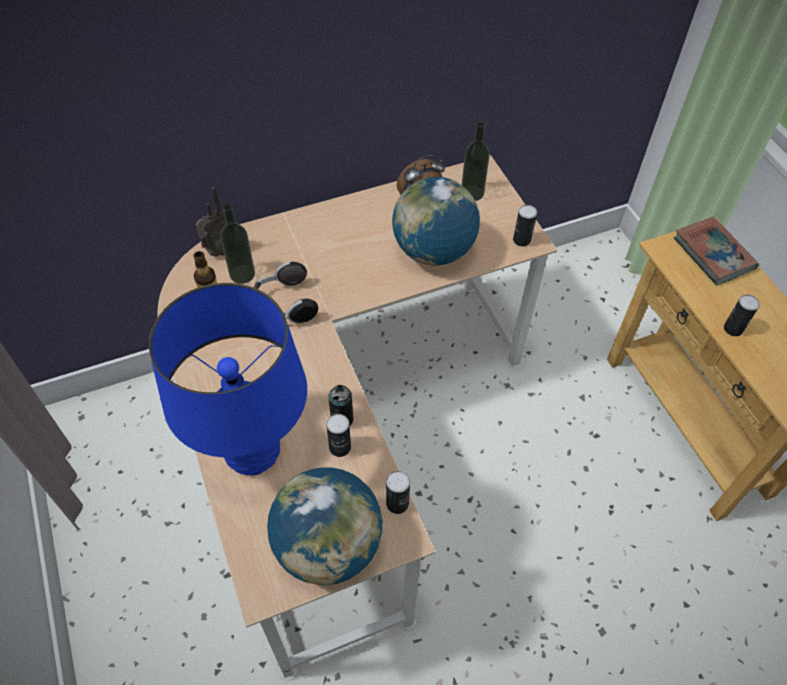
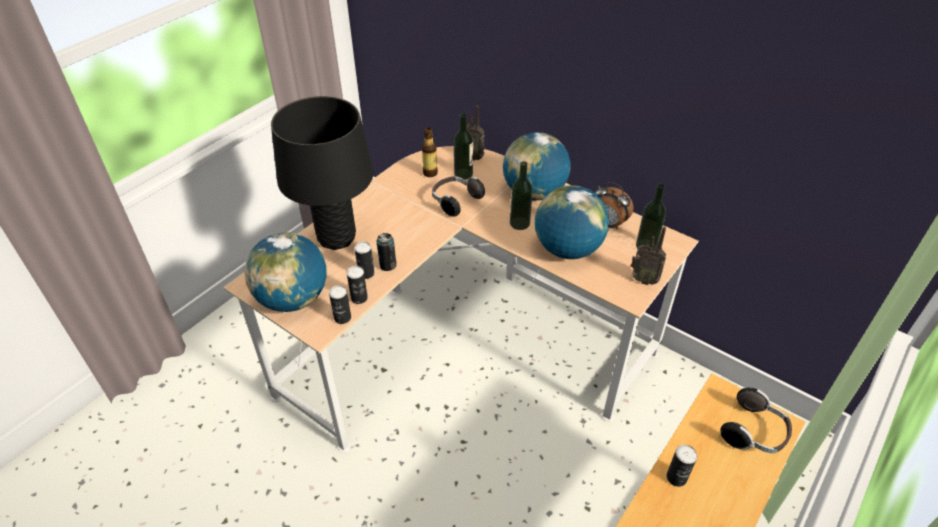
camera: 60 degrees right, 10 degrees down
blue table lamp [149,283,307,475] -> black table lamp [271,96,374,250]
can [513,205,537,247] -> can moved to [347,266,368,304]
book [674,217,759,286] -> headphones [721,388,792,453]
none -> globe [503,132,570,200]
none -> bottle [510,161,533,230]
none -> radio [630,227,666,285]

